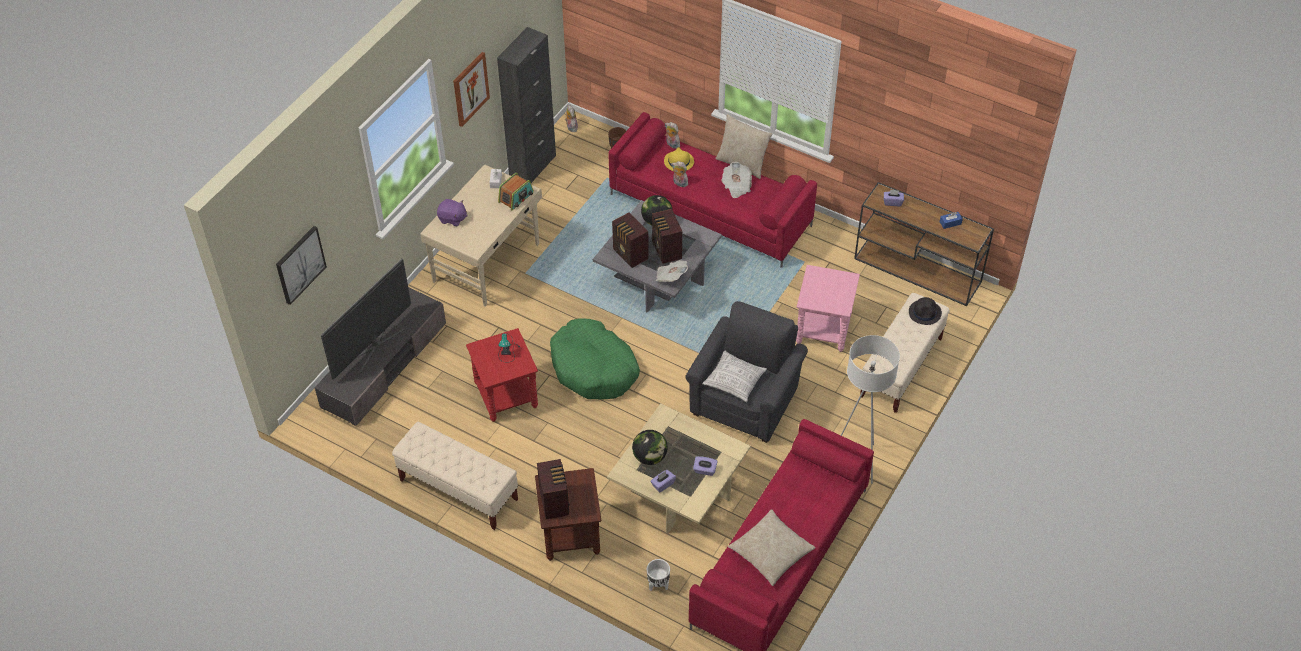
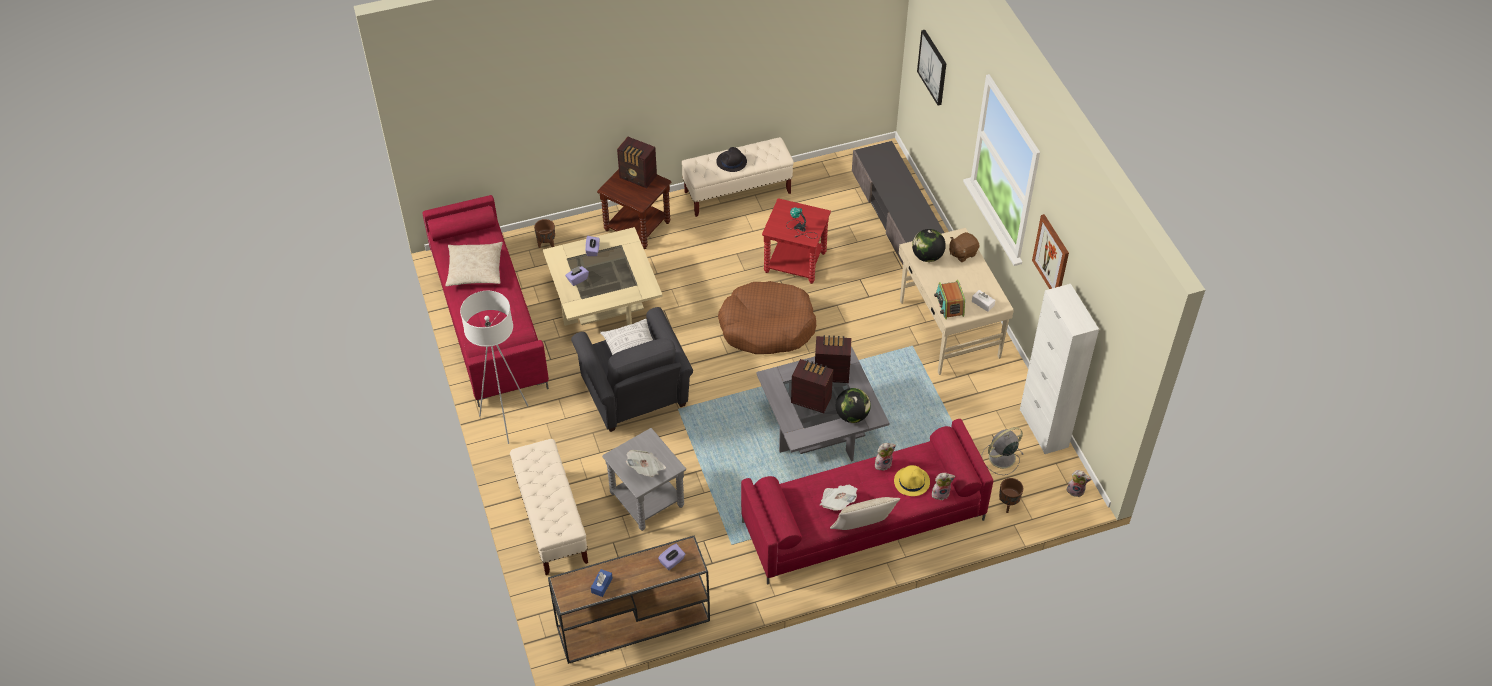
camera: 130 degrees right, 0 degrees up
television [321,258,411,380] -> none
purple plush toy [437,199,468,226] -> brown plush toy [949,232,980,262]
black cabinet [497,27,556,183] -> white cabinet [1020,284,1099,454]
green dog bed [550,318,640,400] -> brown dog bed [718,281,817,354]
globe [632,430,668,465] -> globe moved to [912,229,946,262]
white planter [647,559,670,591] -> brown planter [534,219,555,248]
newspaper [656,260,688,282] -> newspaper moved to [626,450,666,477]
pink side table [796,265,860,352] -> grey side table [602,428,686,531]
black hat [909,297,942,325] -> black hat moved to [716,147,747,172]
none -> grey fan [982,427,1024,475]

